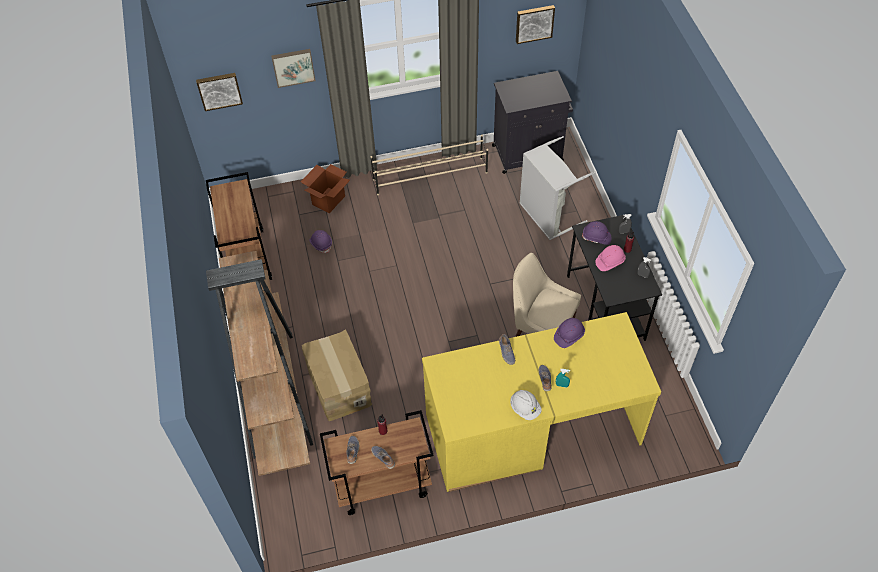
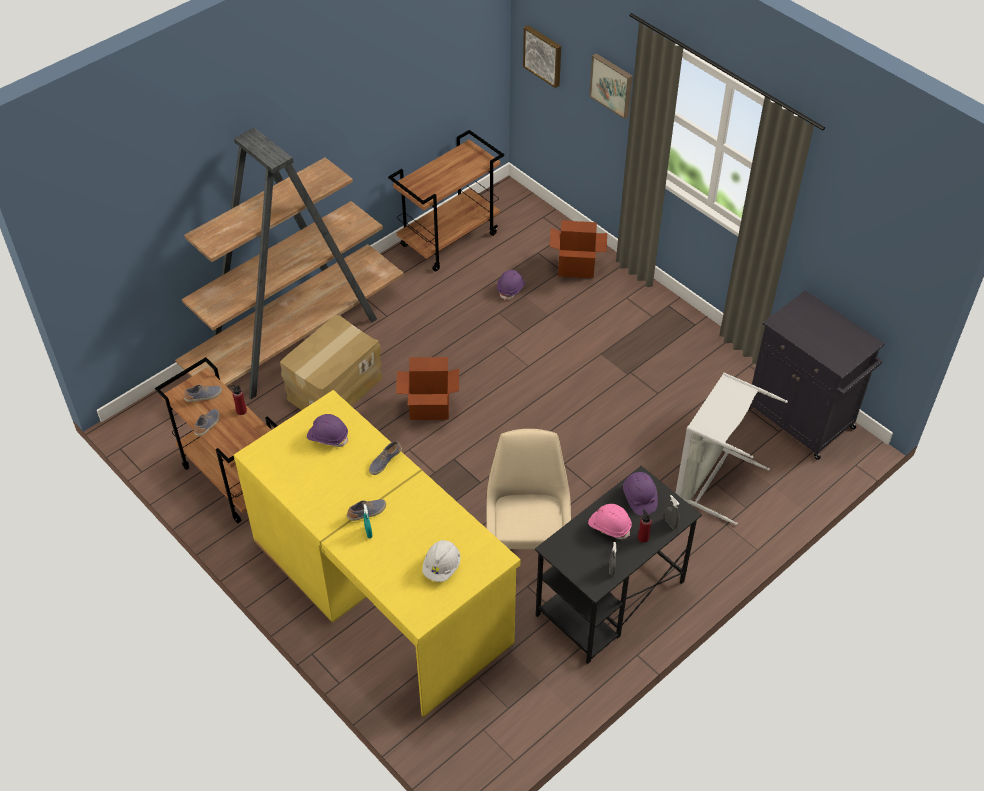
camera: 60 degrees right, 5 degrees down
beige shoe rack [370,134,488,195] -> none
white hard hat [510,390,542,420] -> white hard hat moved to [422,540,461,582]
picture [516,5,555,44] -> none
purple hard hat [554,318,585,348] -> purple hard hat moved to [307,414,348,447]
none -> cardboard box [396,357,459,420]

